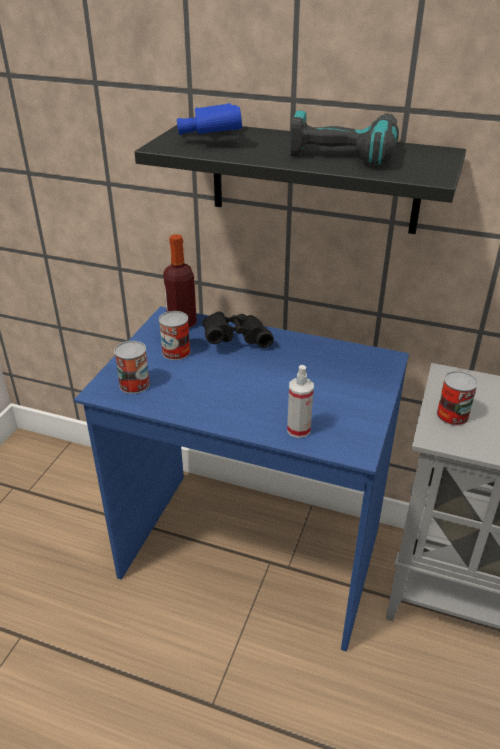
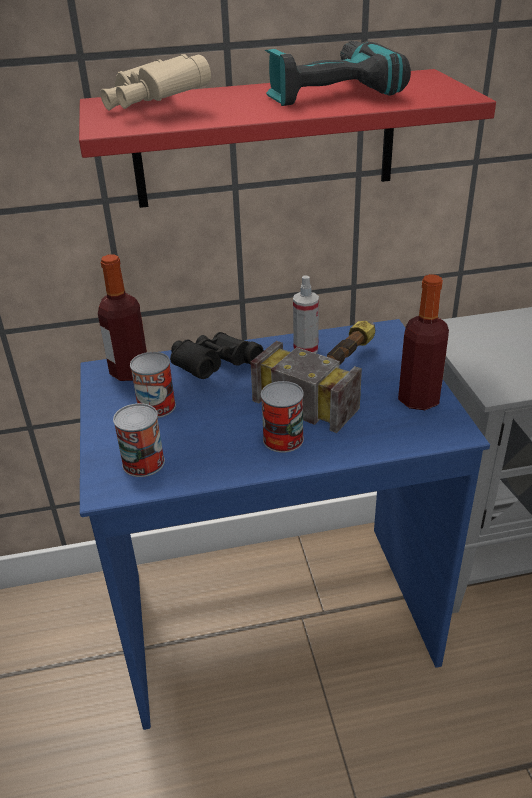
camera: 30 degrees left, 0 degrees up
black shelf [135,125,466,234] -> red shelf [79,69,496,208]
blue binoculars [177,103,242,135] -> beige binoculars [100,54,211,111]
spray bottle [287,365,314,438] -> spray bottle moved to [293,275,319,353]
can [436,371,478,426] -> can moved to [261,381,304,453]
none -> hammer [250,320,375,433]
none -> bottle [398,274,449,410]

